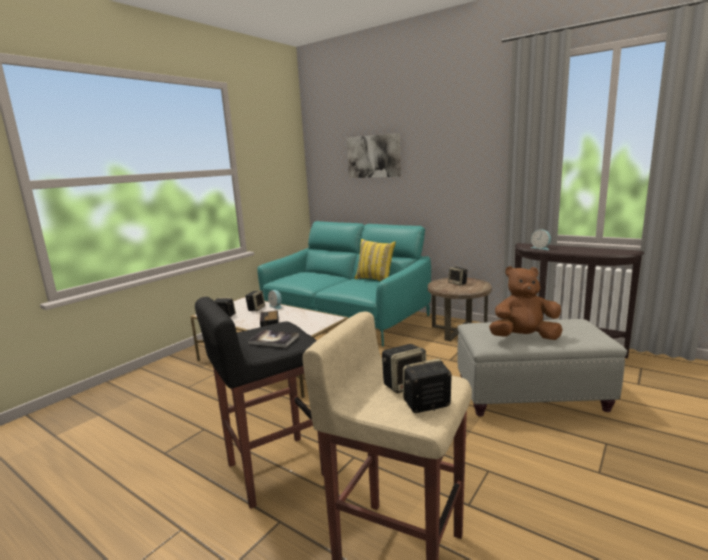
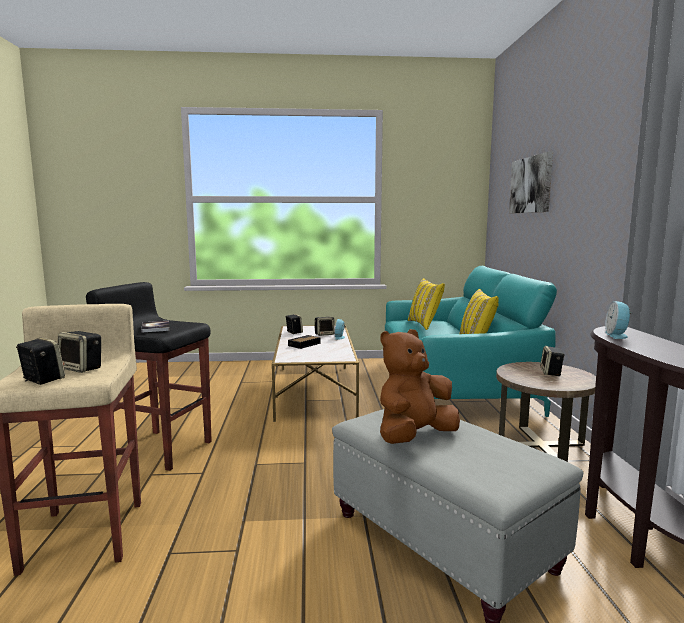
camera: 50 degrees right, 5 degrees down
brown plush toy [489,266,563,340] -> brown plush toy turned 90 degrees counterclockwise [380,329,460,444]
none -> yellow pillow [408,278,445,330]

